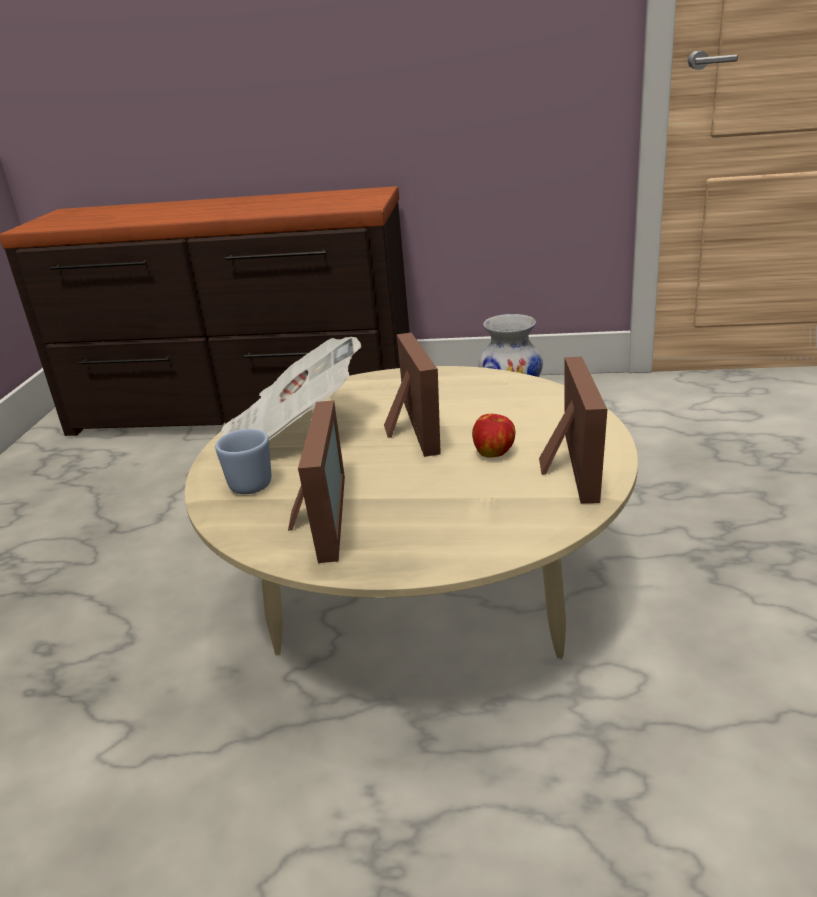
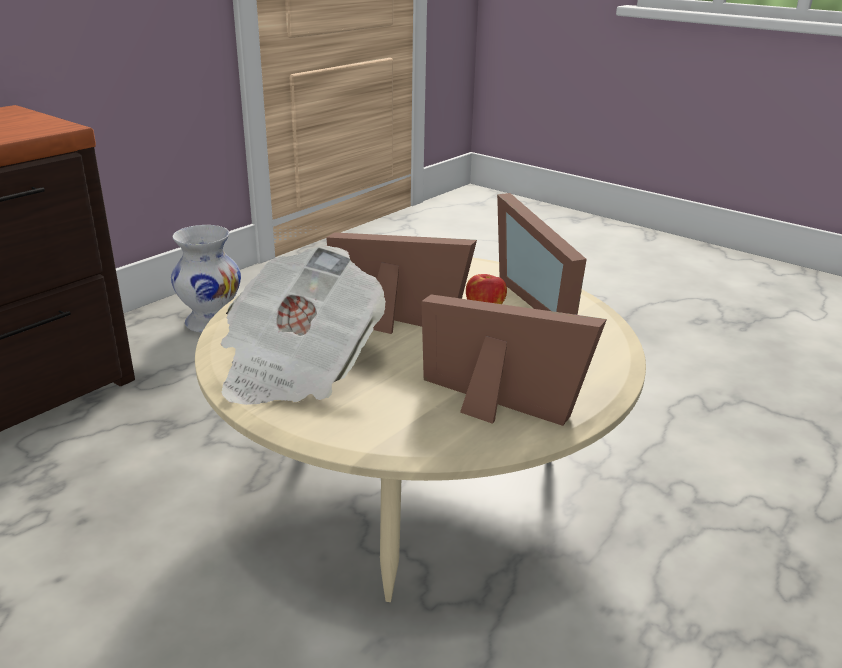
camera: 60 degrees left, 0 degrees up
blue mug [215,429,271,494] -> none
picture frame [539,357,607,503] -> picture frame turned 150 degrees counterclockwise [497,193,587,315]

